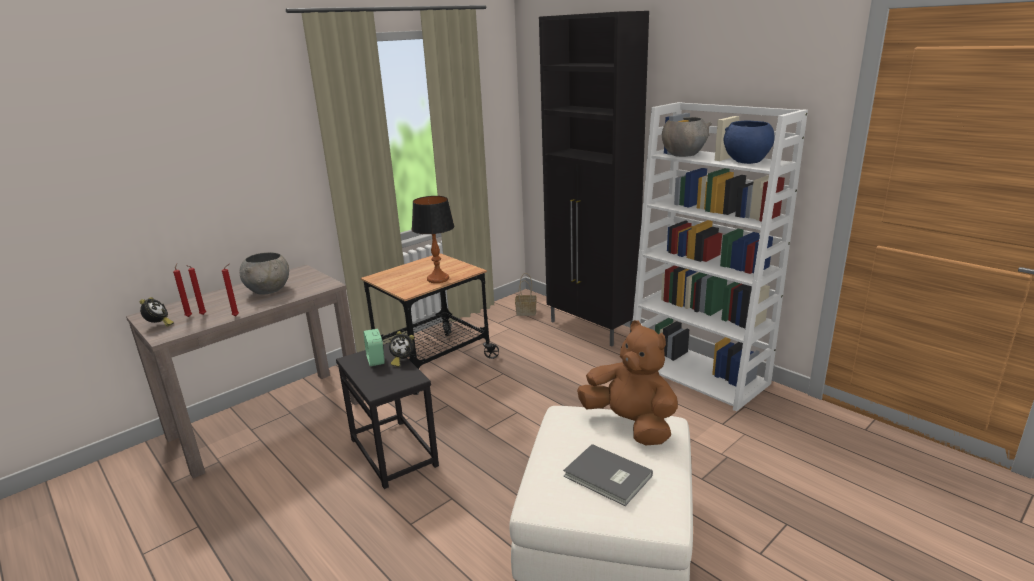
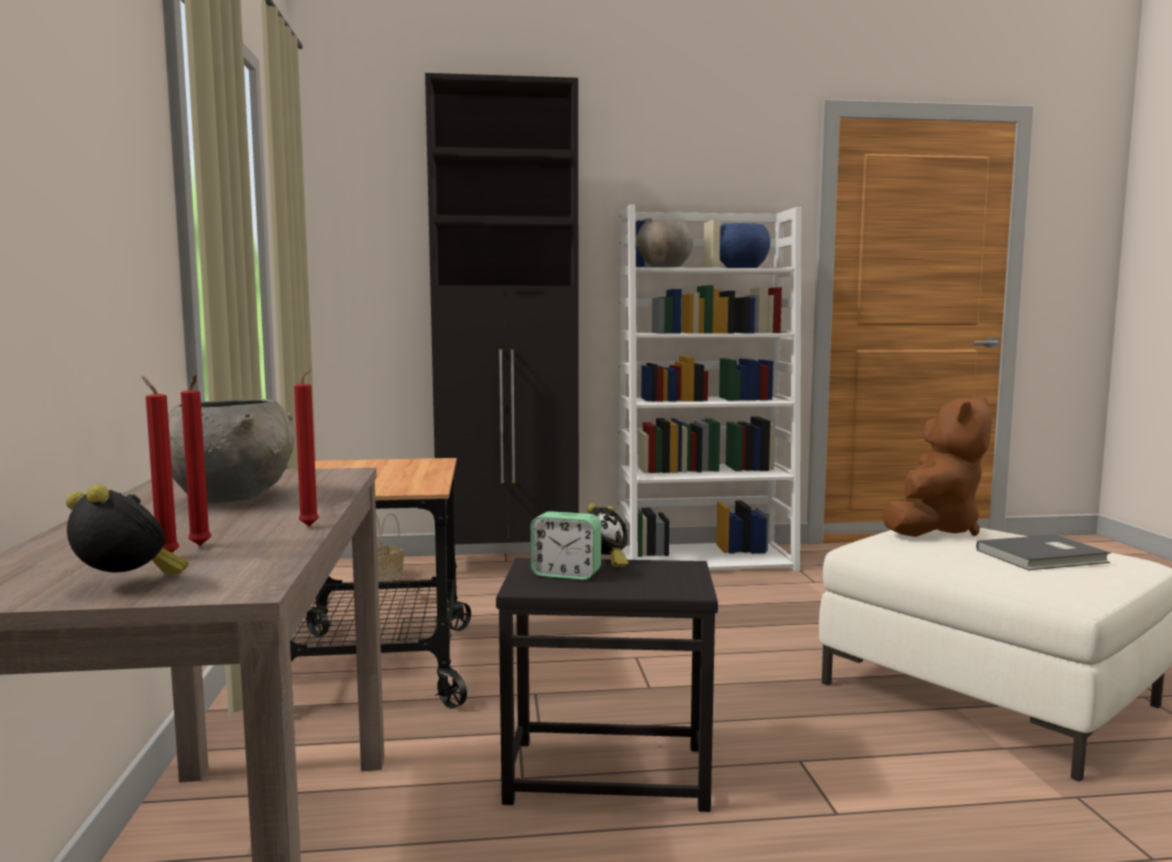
camera: 55 degrees left, 15 degrees down
table lamp [412,196,455,283] -> none
brown plush toy [577,320,678,445] -> brown plush toy turned 135 degrees clockwise [882,396,992,537]

